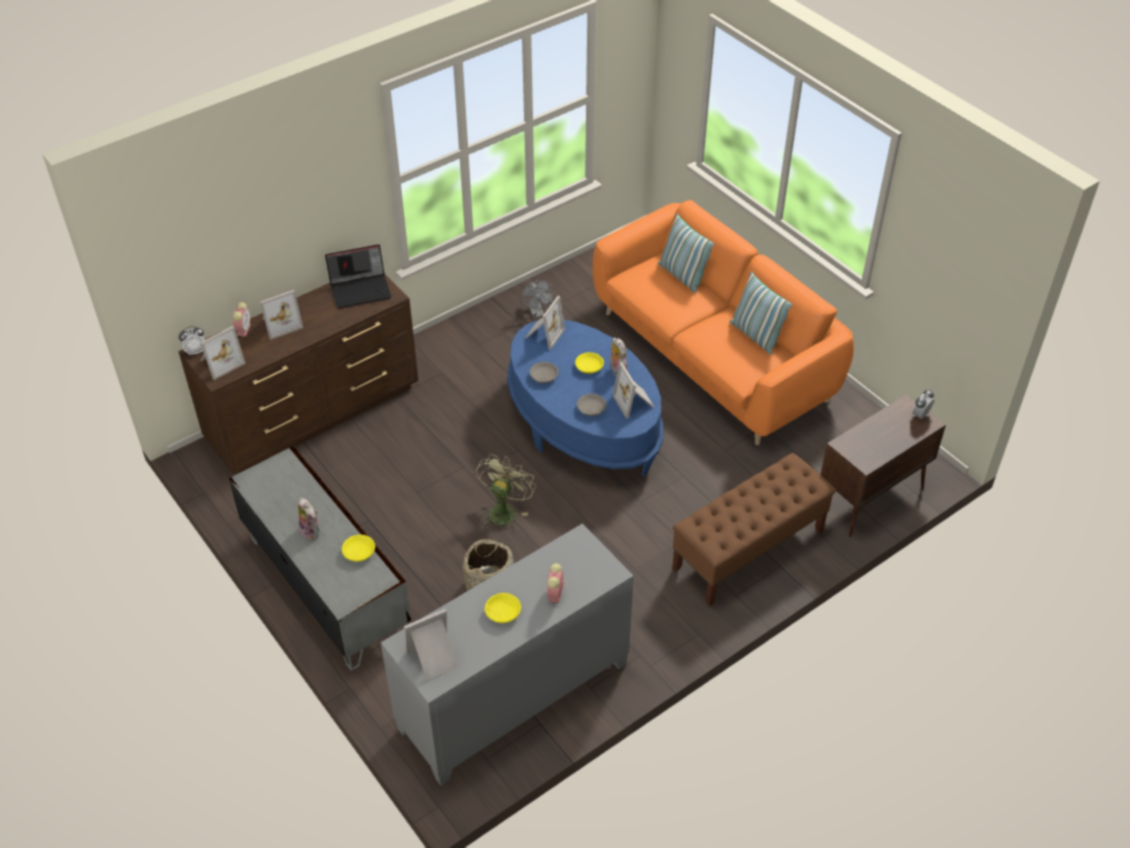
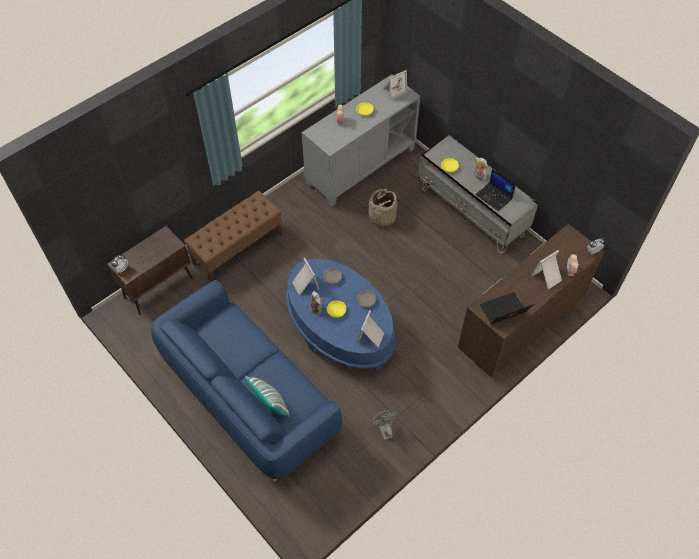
camera: 175 degrees right, 10 degrees up
picture frame [201,326,246,380] -> none
green fan [476,454,536,528] -> none
orange sofa [593,200,854,445] -> blue sofa [151,280,342,481]
pillow [730,271,793,354] -> none
none -> laptop [476,169,516,211]

